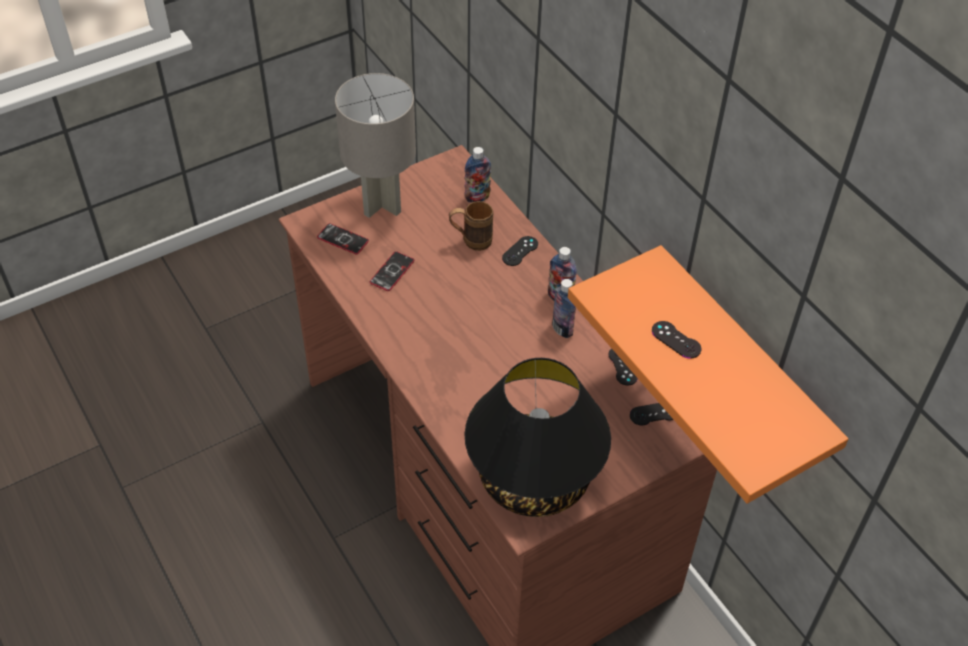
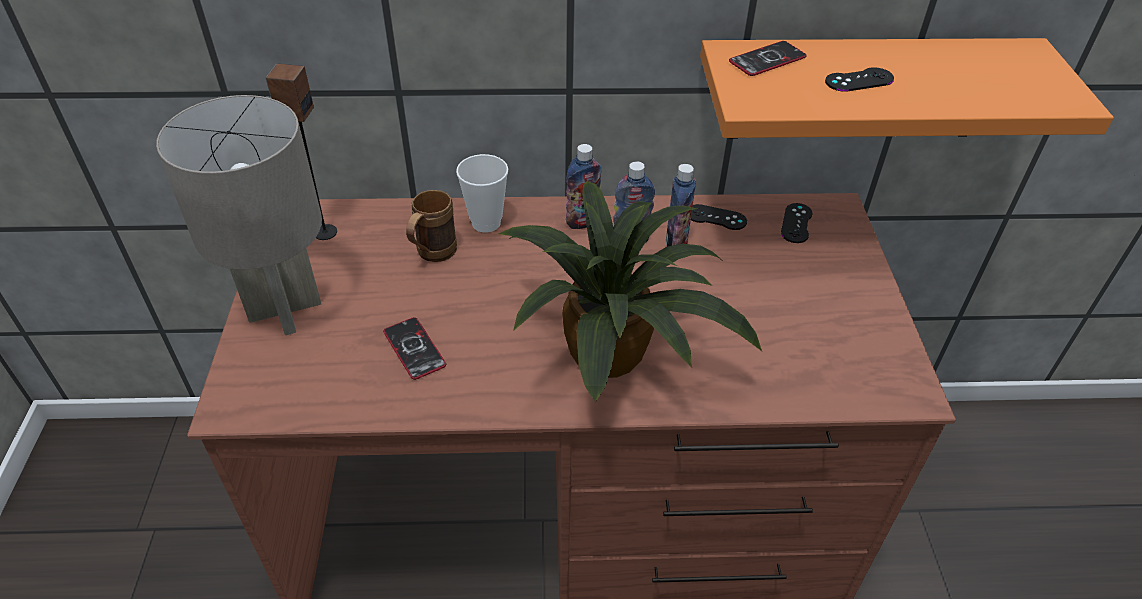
camera: 60 degrees left, 5 degrees down
phone [317,223,369,254] -> phone moved to [729,41,807,76]
bottle [464,147,491,203] -> bottle moved to [666,164,696,247]
black table lamp [464,358,611,517] -> none
black game controller [502,236,538,266] -> cup [456,154,508,233]
none -> speaker [265,64,337,240]
none -> potted plant [499,181,762,403]

